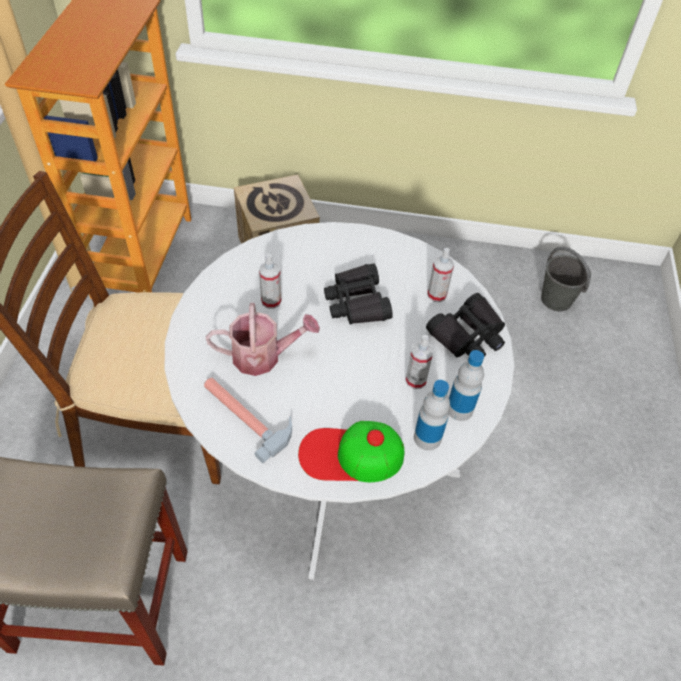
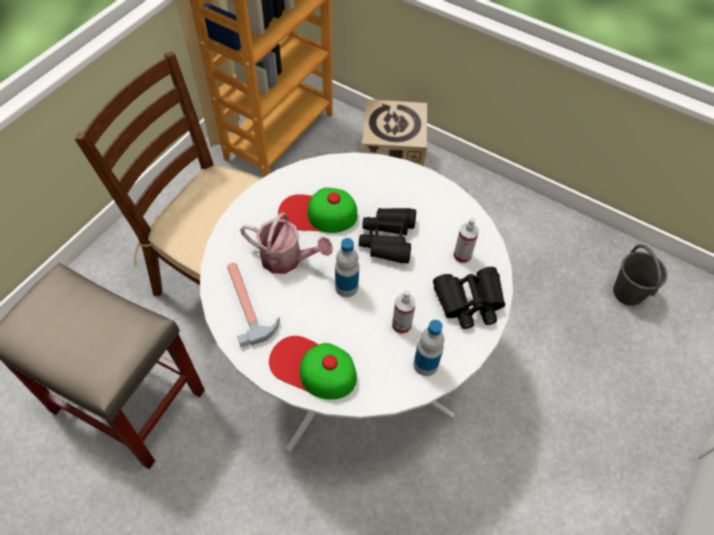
camera: 25 degrees right, 5 degrees up
spray bottle [259,254,281,309] -> cap [278,187,357,233]
bottle [414,380,450,451] -> bottle moved to [335,238,359,297]

